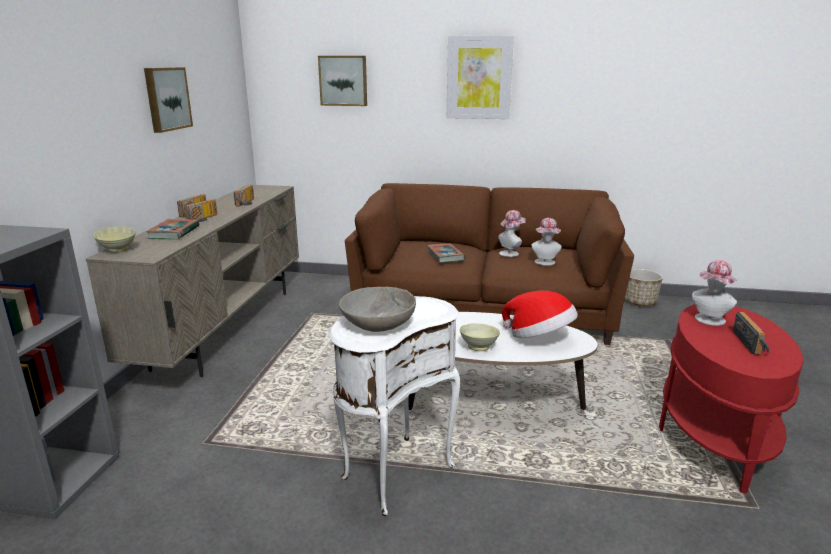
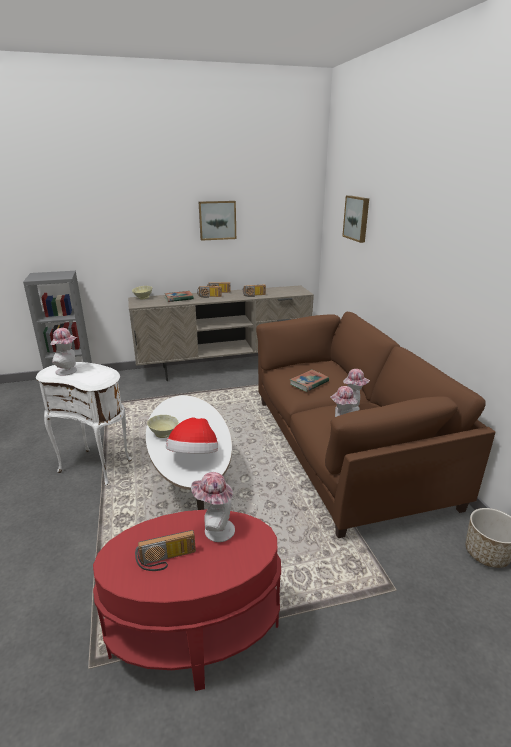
camera: 65 degrees right, 5 degrees up
grey bowl [339,287,416,332] -> hat [50,328,77,376]
picture [447,36,514,119] -> none

